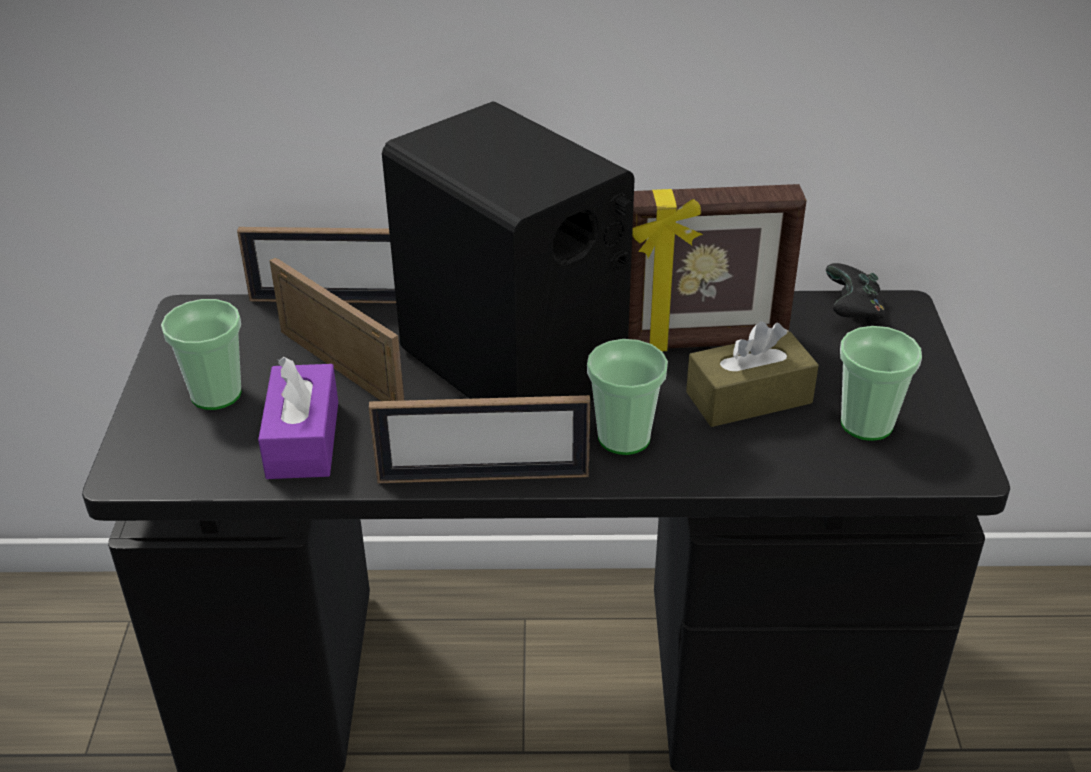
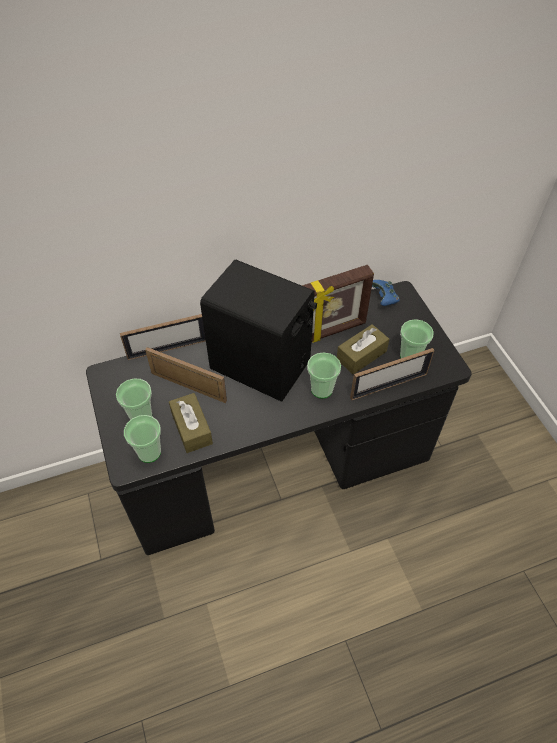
camera: 20 degrees left, 15 degrees up
purple tissue box [258,357,338,479] -> brown tissue box [169,393,213,453]
picture frame [369,395,590,483] -> picture frame moved to [350,348,435,400]
black game controller [826,263,885,324] -> blue game controller [372,280,400,306]
none -> cup [124,415,161,463]

